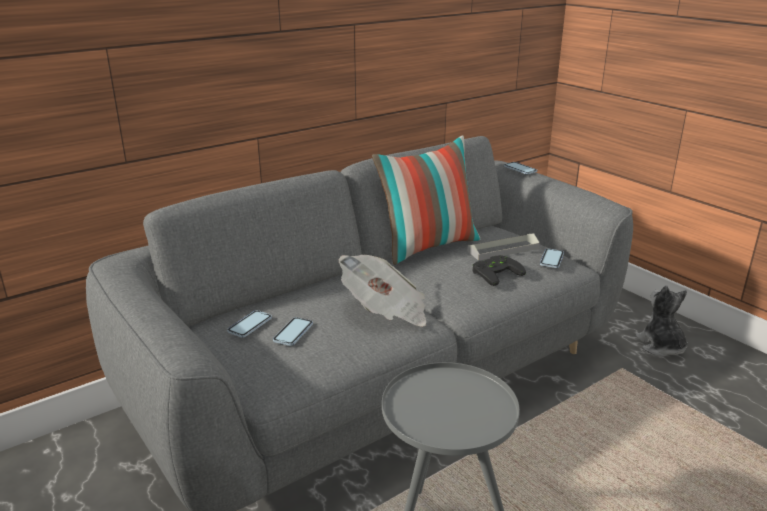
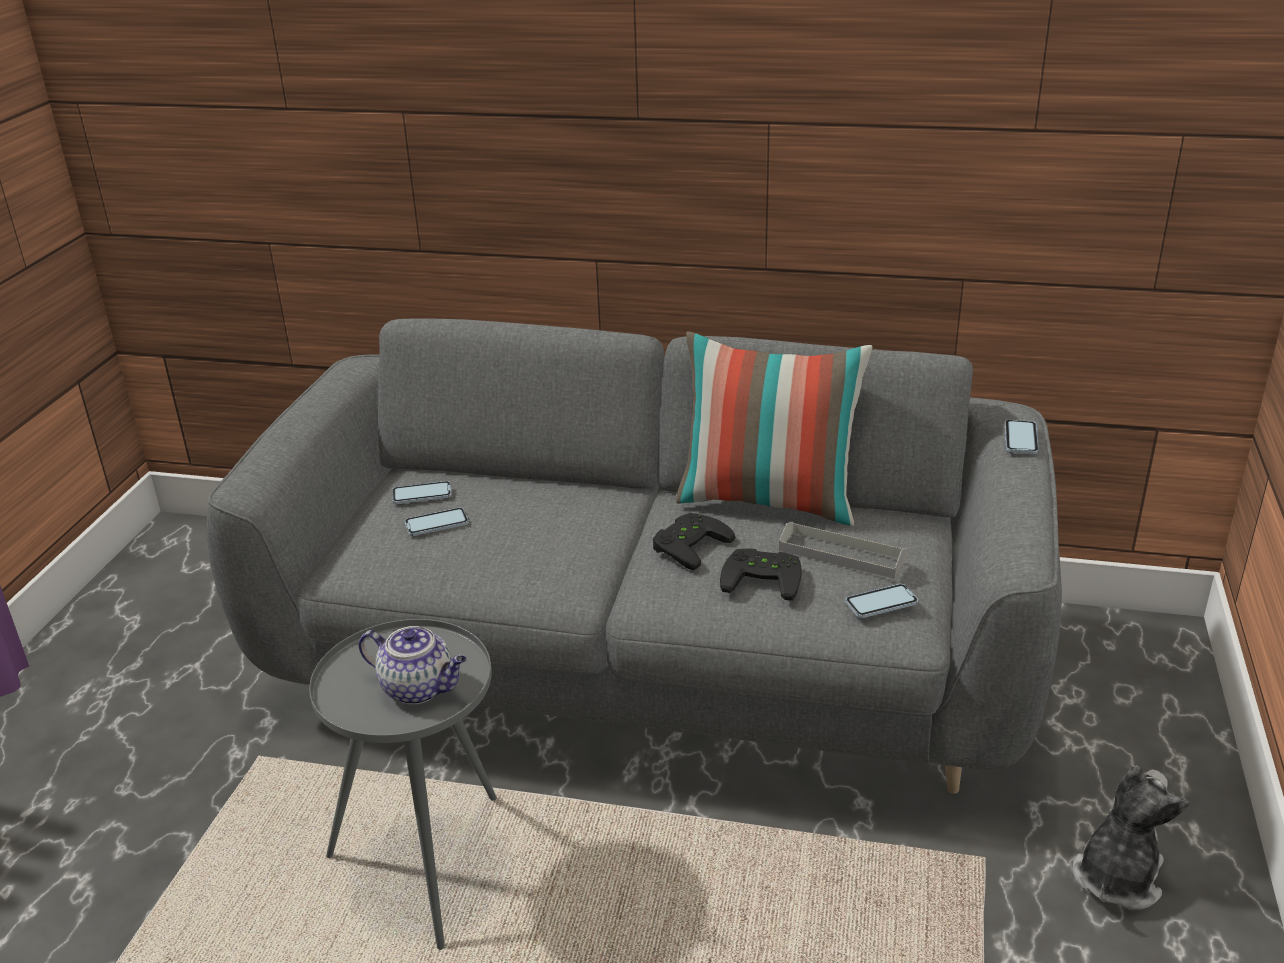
camera: 50 degrees right, 5 degrees up
newspaper [338,254,426,327] -> none
none -> teapot [359,626,467,704]
none -> black game controller [653,513,735,570]

